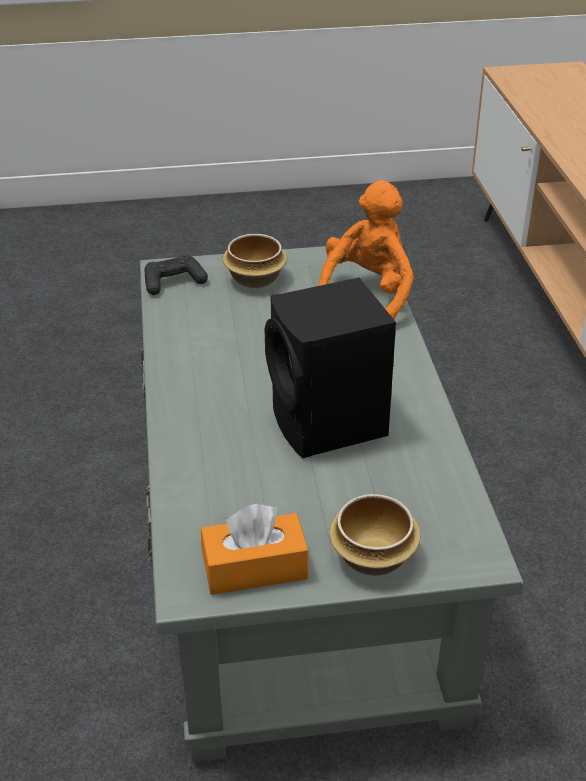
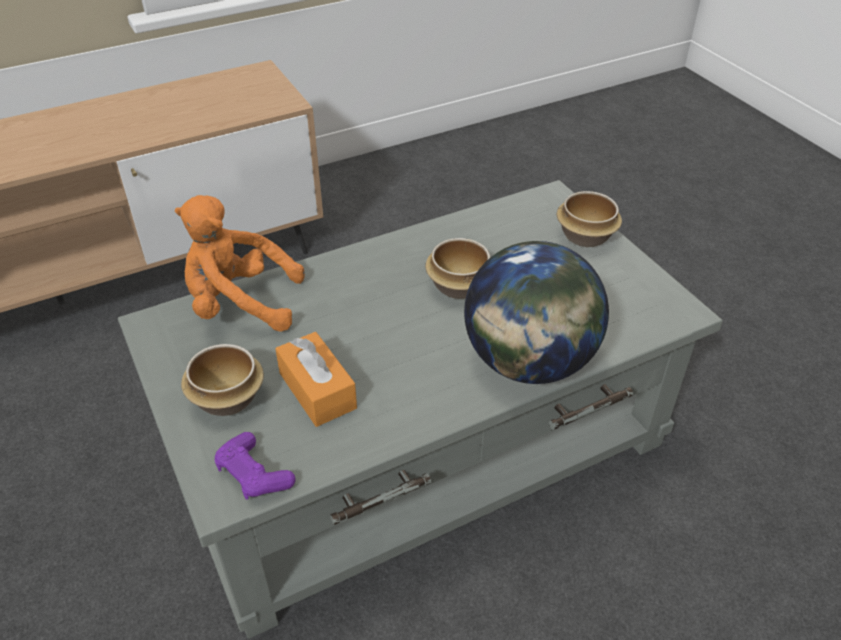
camera: 110 degrees left, 5 degrees up
black game controller [144,254,208,295] -> purple game controller [215,432,295,500]
orange tissue box [201,504,309,595] -> orange tissue box moved to [275,332,357,427]
black speaker [265,278,396,458] -> bowl [425,238,490,299]
none -> globe [464,241,609,384]

